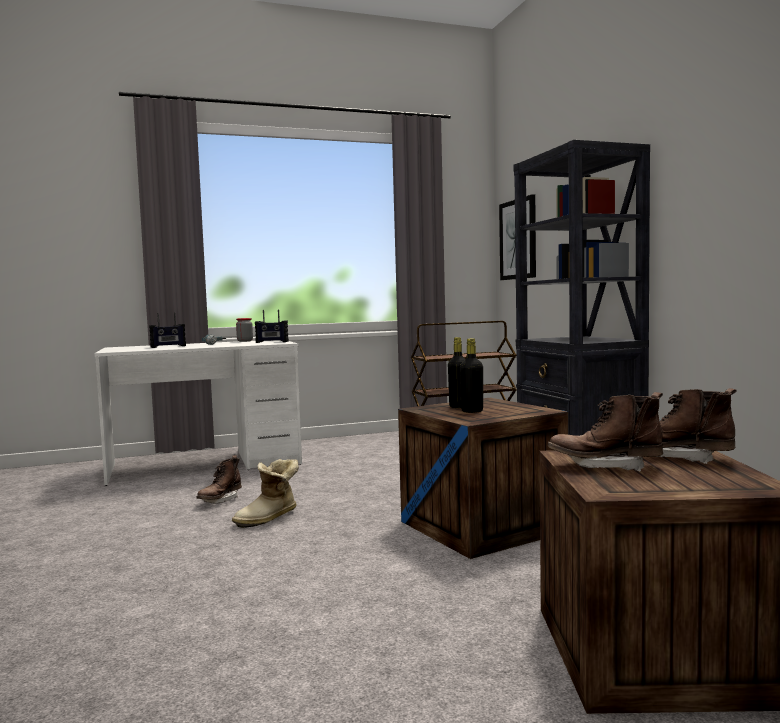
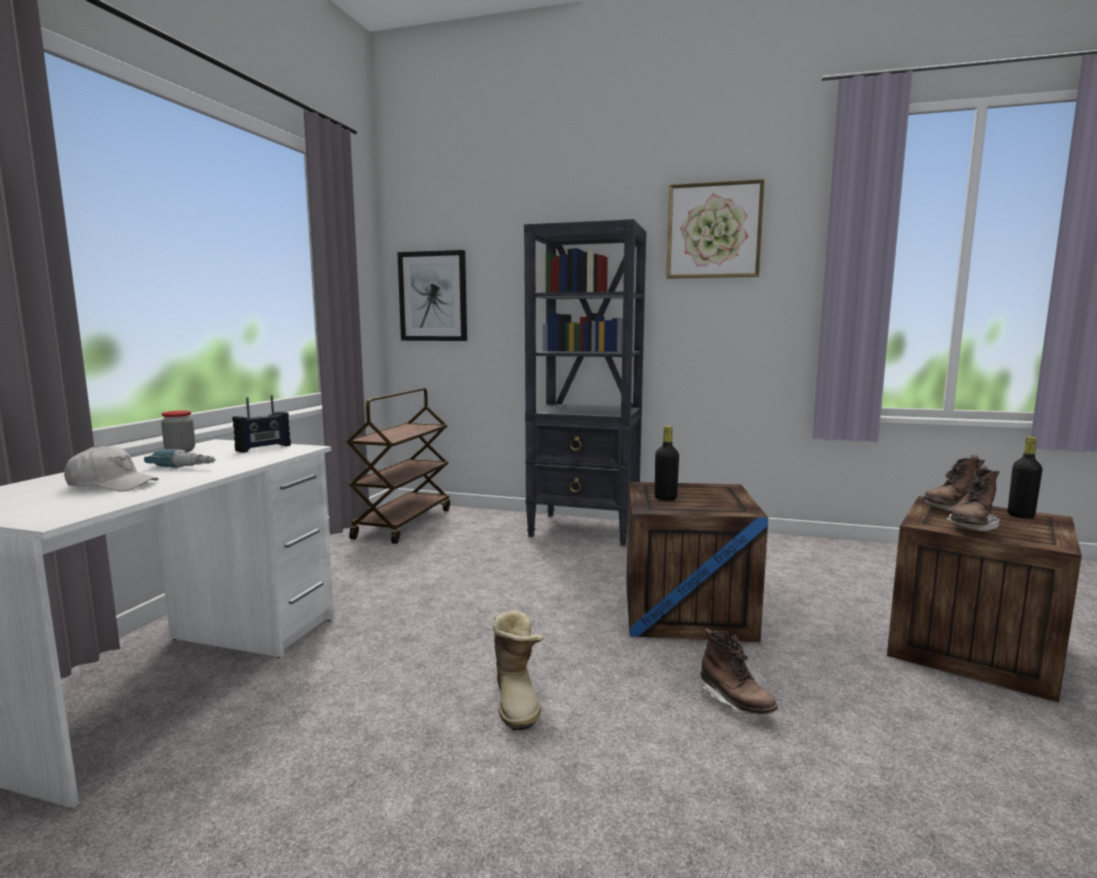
camera: 55 degrees left, 5 degrees up
radio [149,313,186,348] -> white cap [64,445,159,492]
brown boot [196,455,242,504] -> brown boot moved to [701,628,778,714]
black bottle [460,338,483,413] -> black bottle moved to [1008,436,1043,519]
none -> picture [666,179,764,279]

